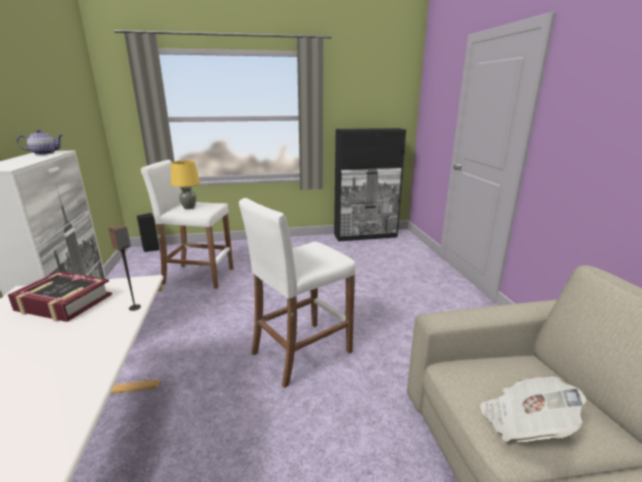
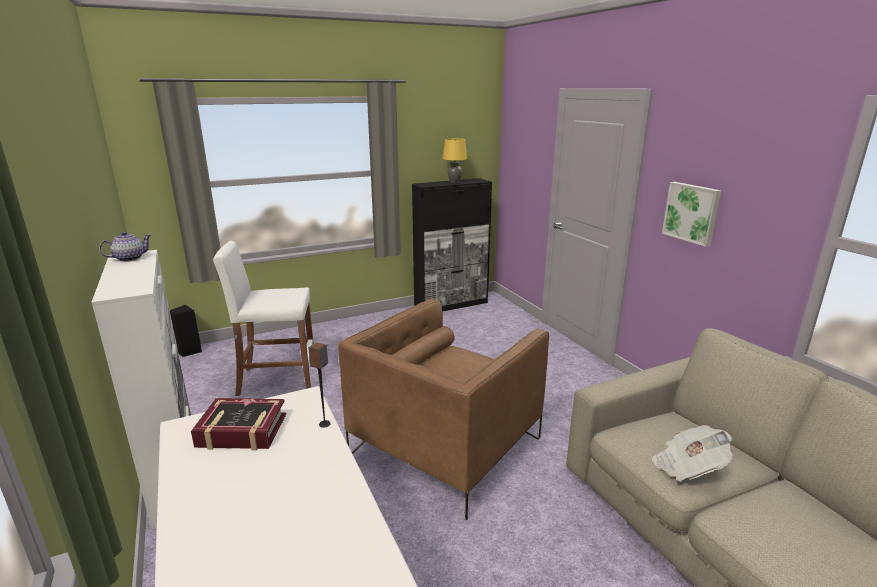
camera: 15 degrees left, 0 degrees up
yellow table lamp [171,160,200,209] -> yellow table lamp moved to [442,138,468,183]
white stool [239,198,356,388] -> brown armchair [338,299,549,520]
none -> picture [662,182,721,247]

